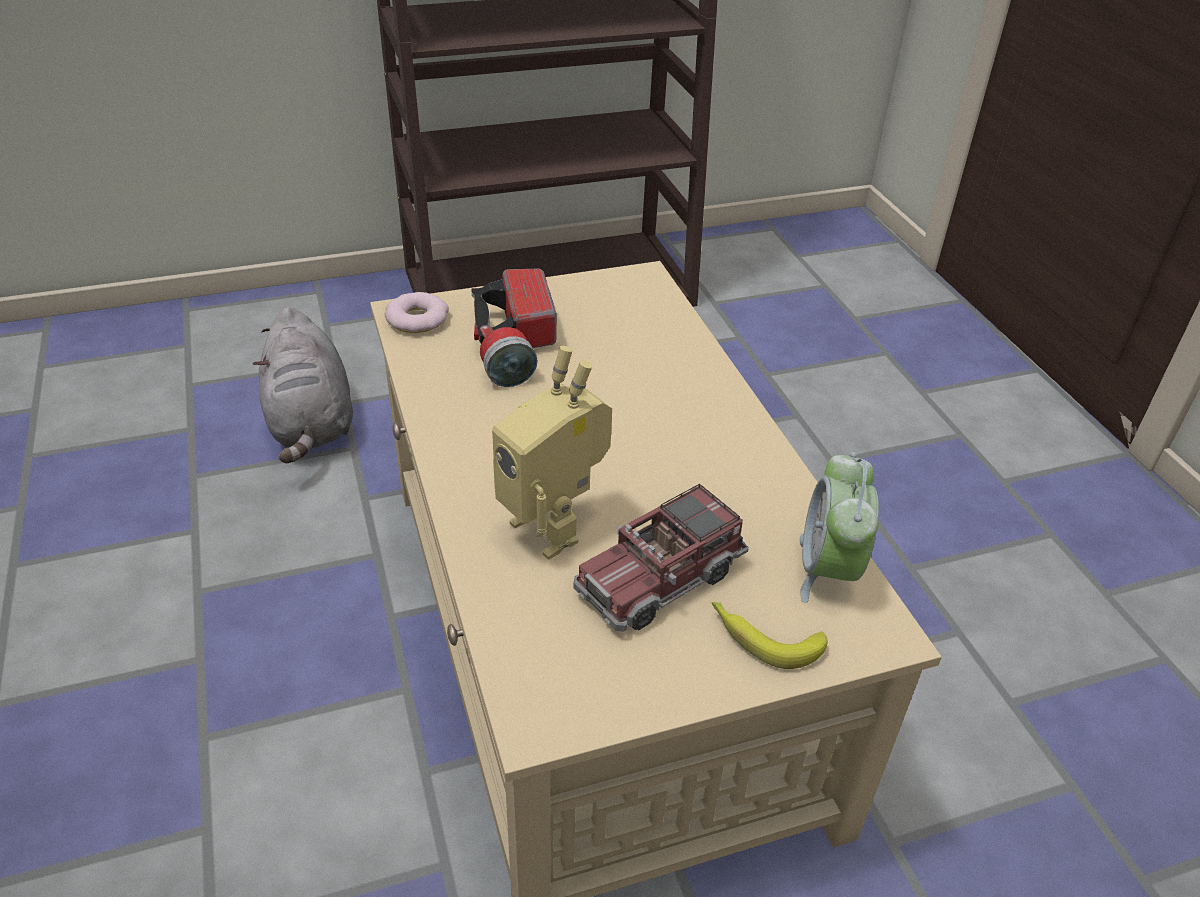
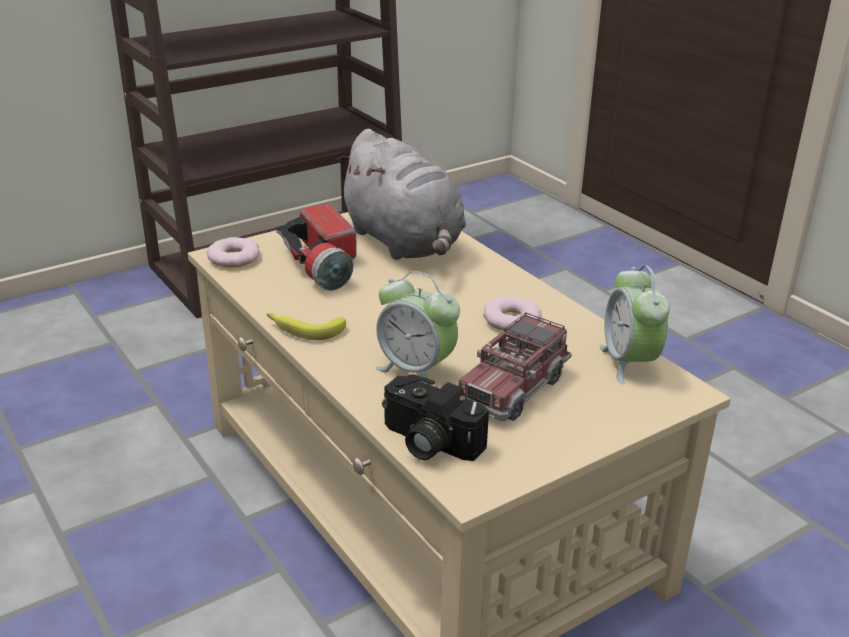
camera: 15 degrees left, 10 degrees down
grey plush toy [253,307,353,463] -> grey plush toy moved to [336,129,466,260]
toy robot [492,346,612,559] -> alarm clock [375,271,460,383]
banana [711,602,828,669] -> banana moved to [266,313,346,340]
none -> camera [382,374,489,461]
none -> donut [483,296,542,331]

